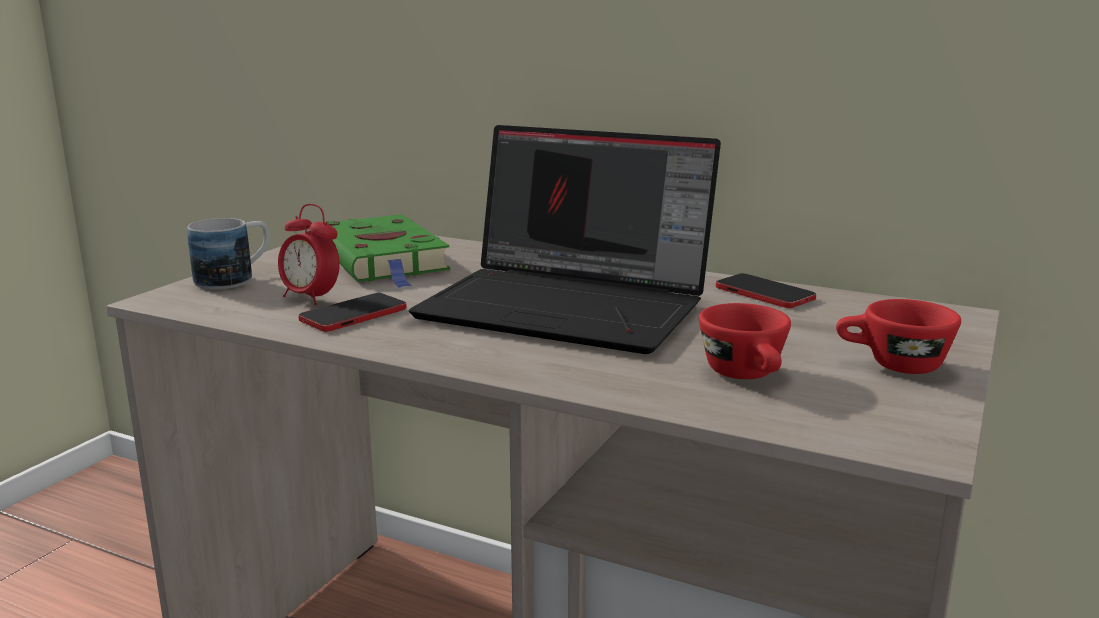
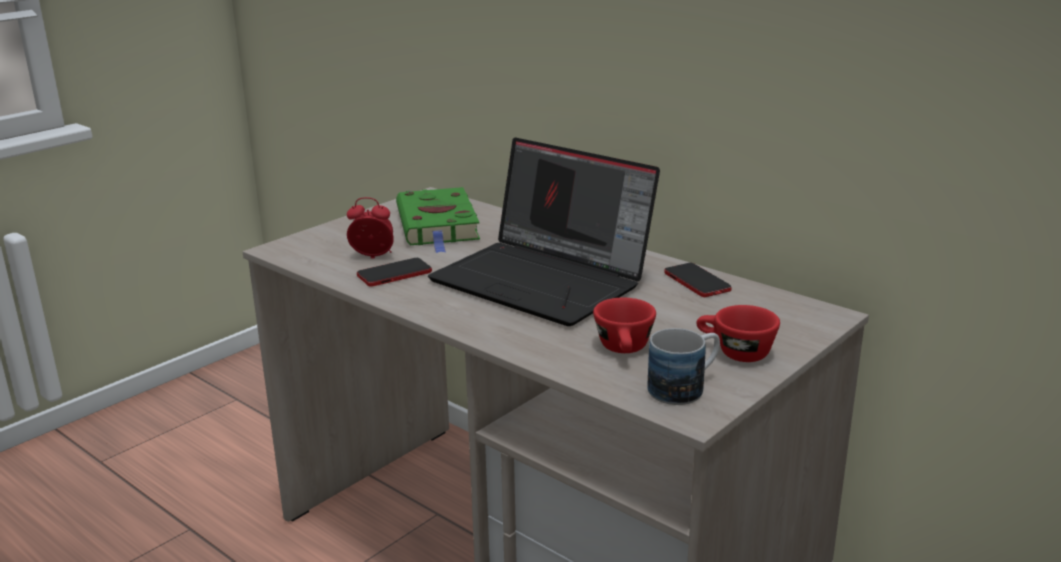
camera: 15 degrees right, 5 degrees up
mug [187,218,269,289] -> mug moved to [647,328,720,405]
alarm clock [278,204,340,305] -> alarm clock turned 135 degrees clockwise [347,197,394,259]

